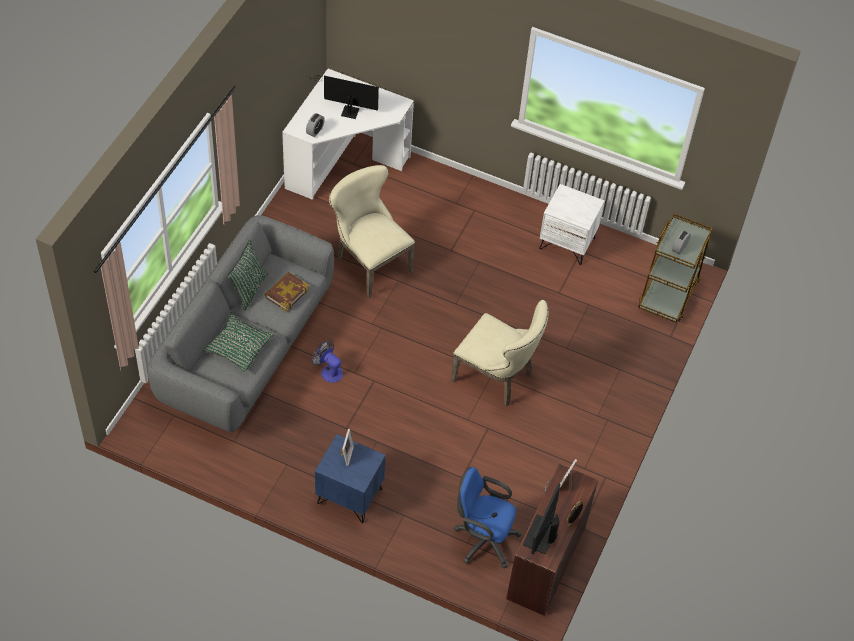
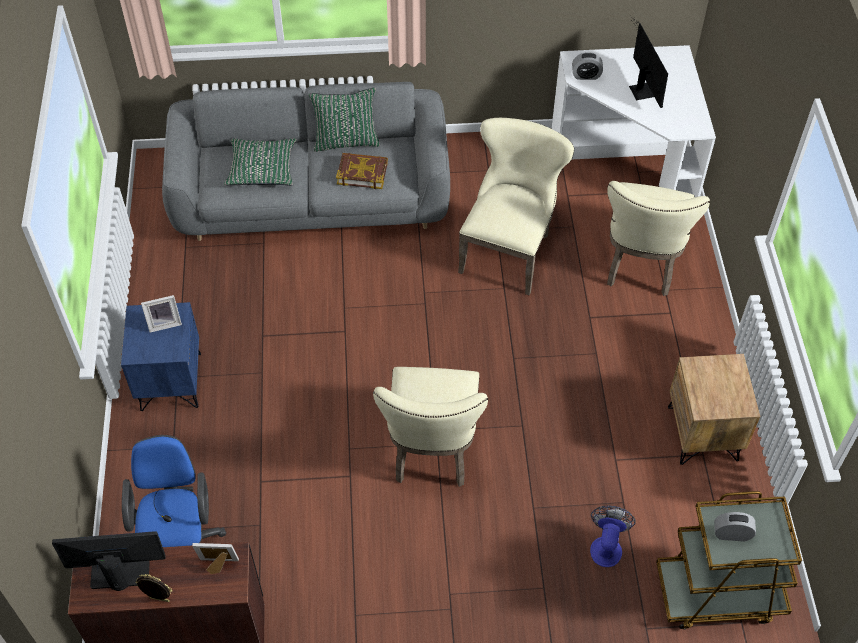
camera: 65 degrees right, 0 degrees up
fan [312,340,343,383] -> fan moved to [590,506,636,567]
white nightstand [539,184,604,265] -> brown nightstand [668,354,760,465]
none -> beige chair [607,181,710,296]

